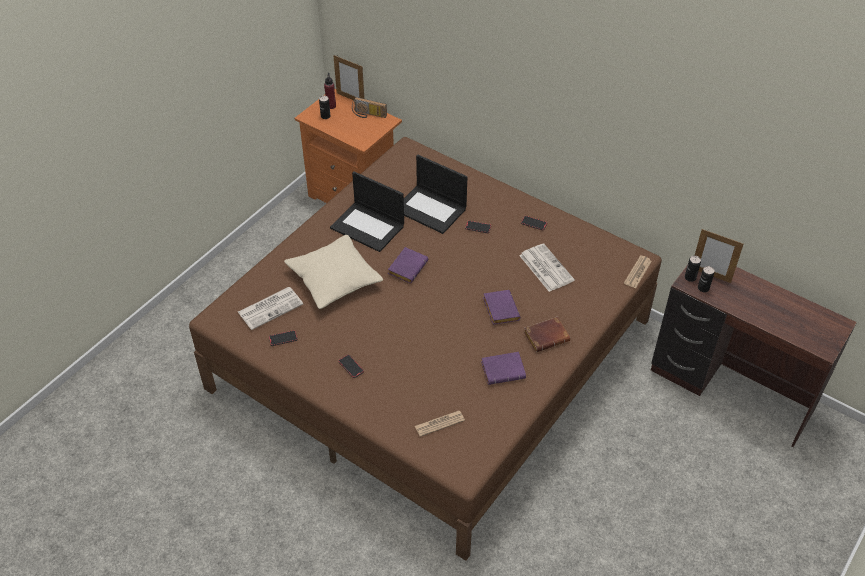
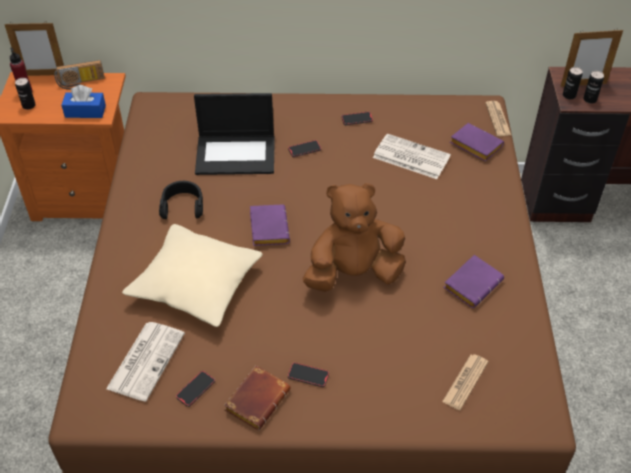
camera: 35 degrees left, 0 degrees up
laptop [330,171,404,252] -> black headphones [159,181,203,219]
purple book [483,290,521,325] -> purple book moved to [450,123,504,162]
brown book [524,317,570,352] -> brown book moved to [224,365,291,430]
none -> blue tissue box [62,85,106,118]
none -> brown plush toy [303,183,406,292]

